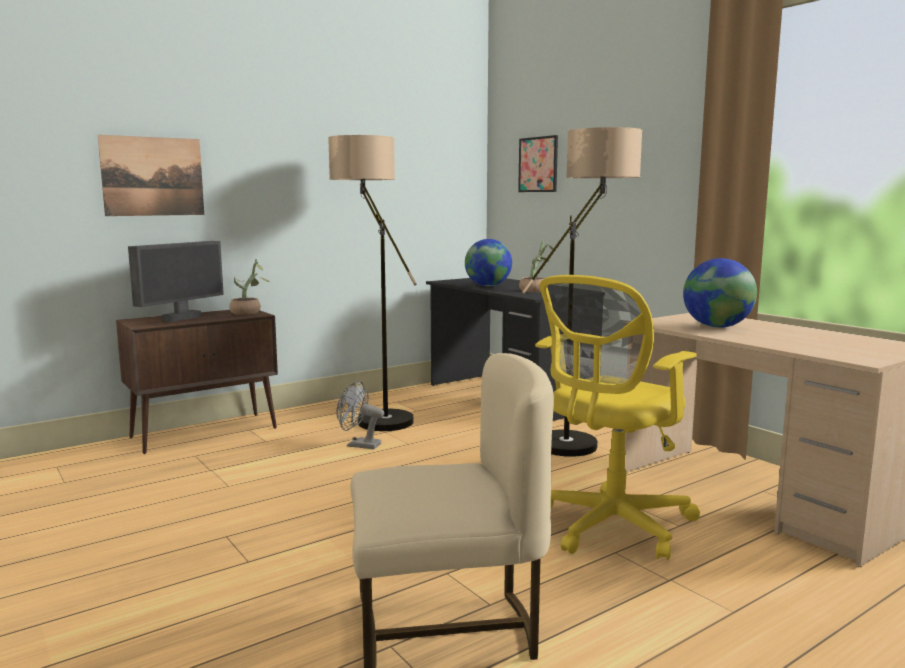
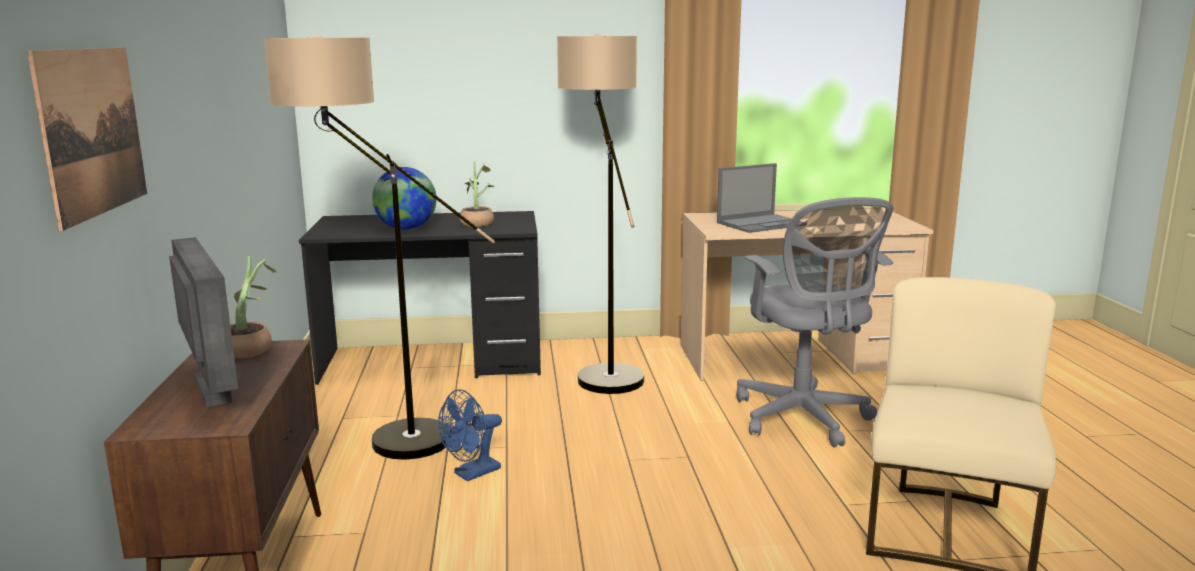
camera: 60 degrees left, 5 degrees up
grey fan [336,381,384,449] -> blue fan [438,389,502,481]
picture [518,135,558,192] -> none
yellow office chair [535,275,700,560] -> grey office chair [736,197,894,447]
globe [683,258,757,328] -> laptop [717,163,803,233]

